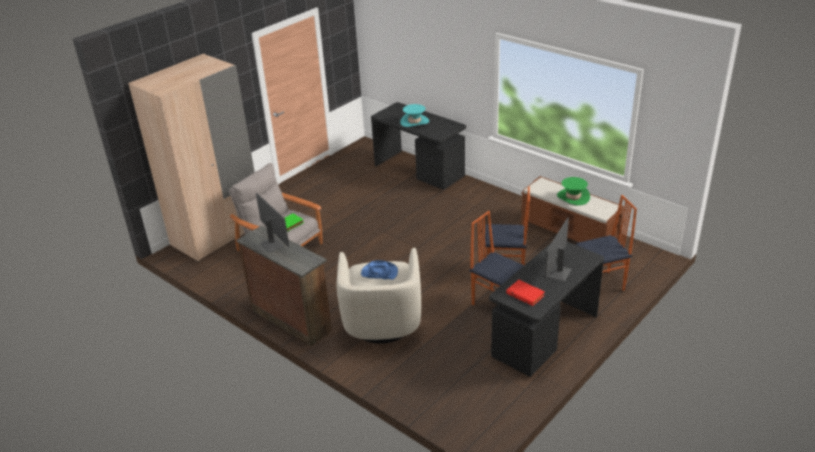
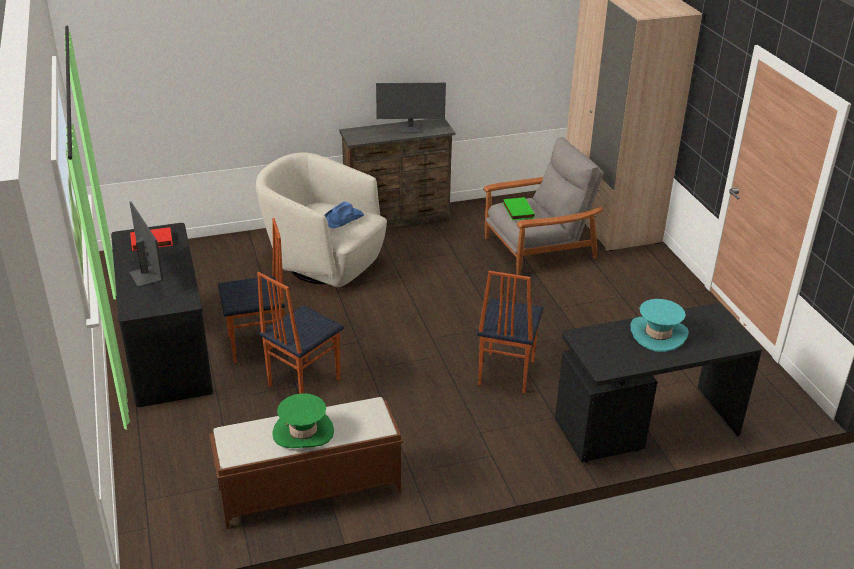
camera: 120 degrees right, 0 degrees up
chair [576,195,637,291] -> chair moved to [477,271,543,393]

